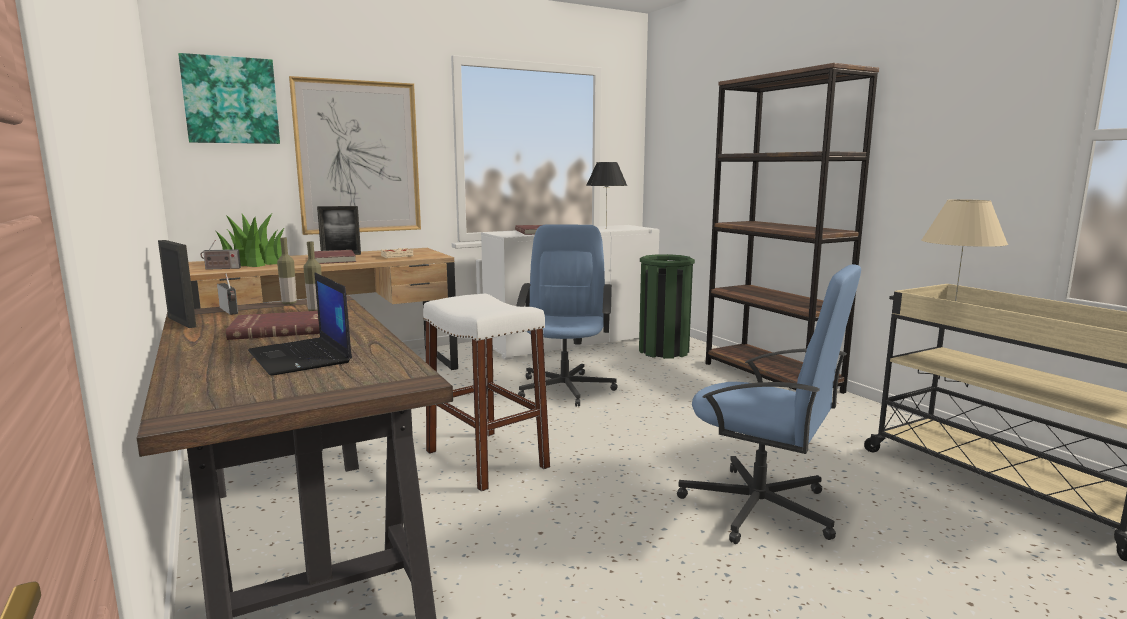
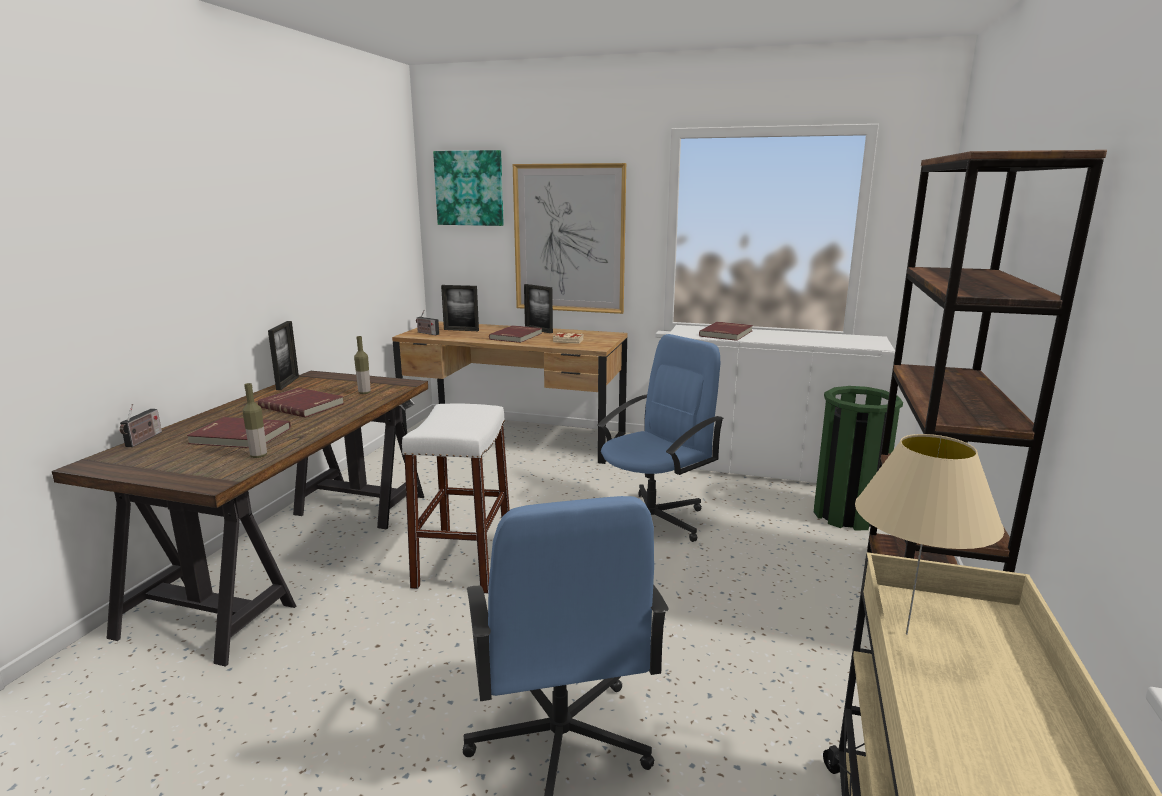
camera: 45 degrees right, 5 degrees up
potted plant [216,213,285,267] -> picture frame [441,285,479,331]
radio [217,274,238,315] -> radio moved to [120,404,162,447]
laptop [248,272,352,376] -> red book [187,417,291,448]
bottle [277,237,297,305] -> bottle moved to [243,383,267,458]
black table lamp [586,162,627,223] -> none

